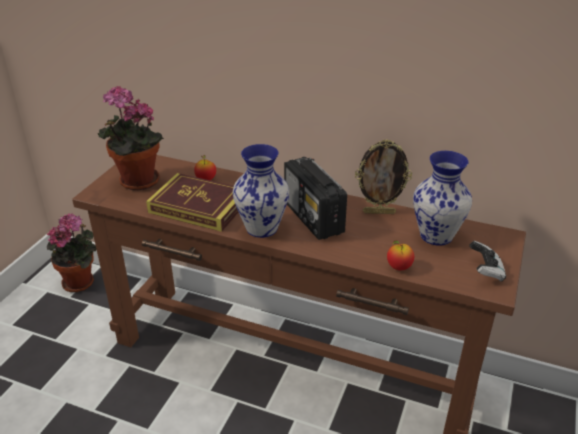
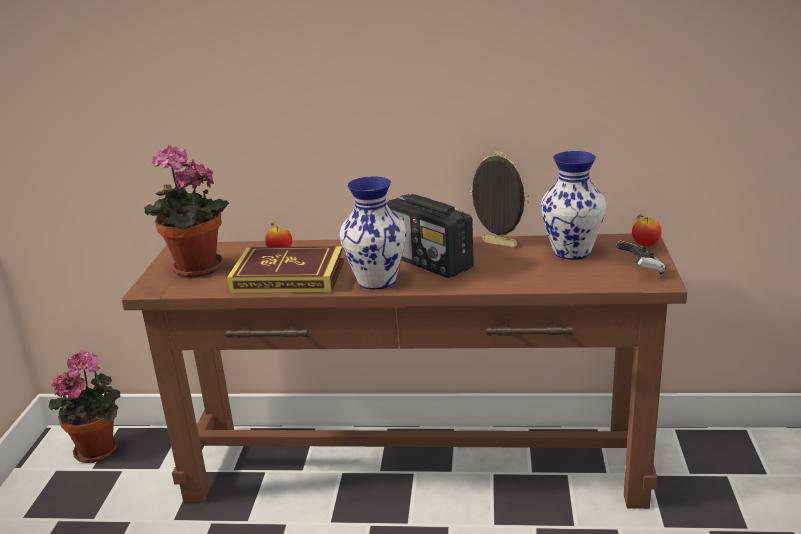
camera: 15 degrees left, 10 degrees down
picture frame [355,139,412,214] -> picture frame turned 135 degrees counterclockwise [470,151,529,247]
apple [387,240,414,271] -> apple moved to [632,214,661,246]

